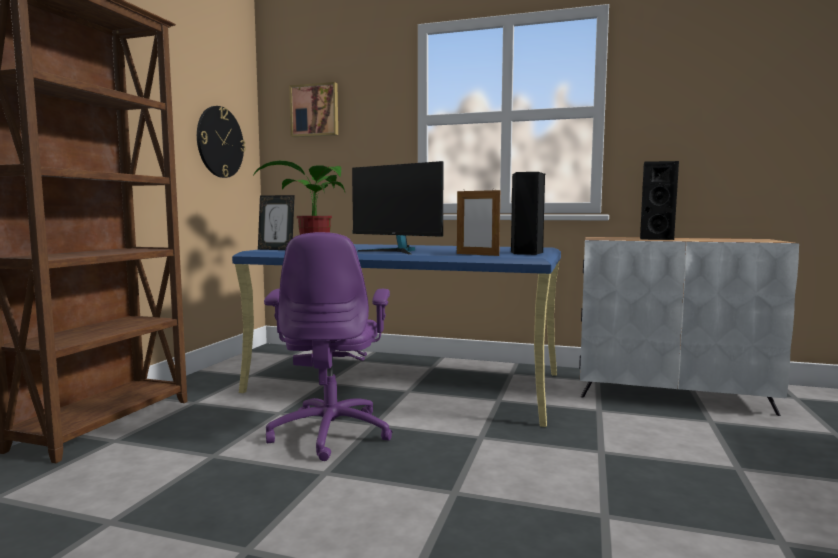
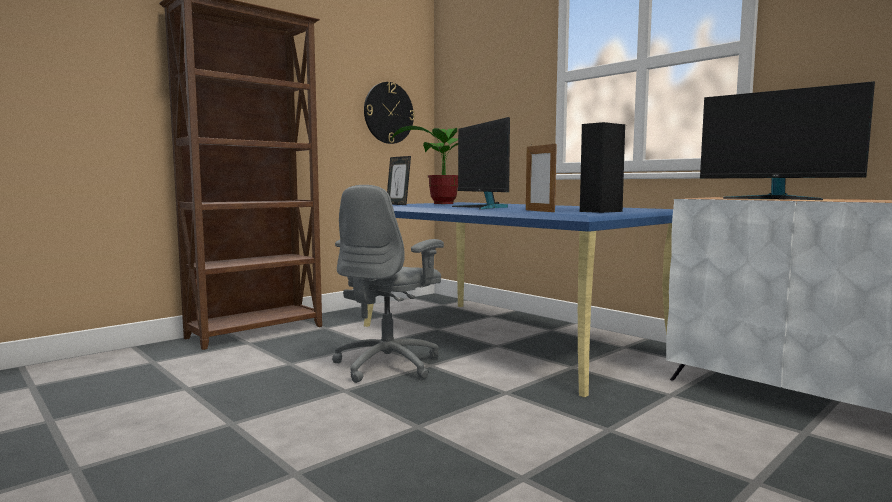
camera: 30 degrees right, 0 degrees up
purple office chair [264,232,392,461] -> grey office chair [332,185,444,383]
picture [289,82,338,137] -> none
black speaker [640,161,679,240] -> monitor [700,81,875,200]

